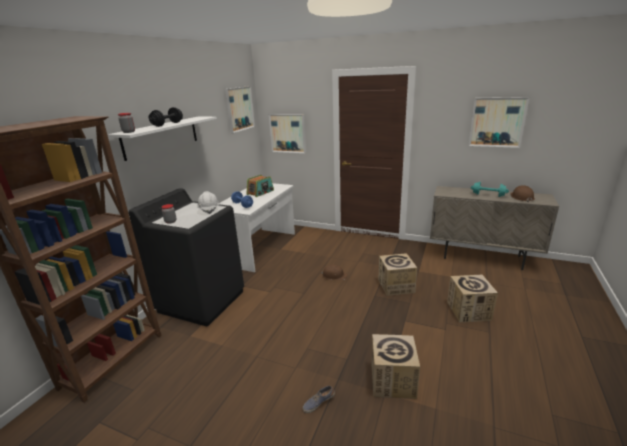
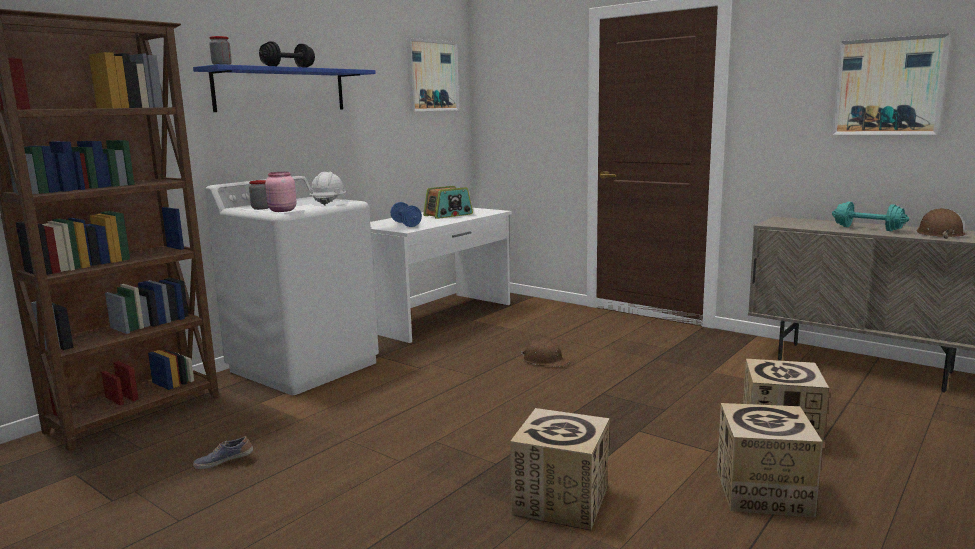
camera: 15 degrees right, 10 degrees down
white shelf [108,117,217,161] -> blue shelf [193,64,376,112]
black washing machine [128,188,244,326] -> white washing machine [205,176,379,395]
picture [269,114,306,153] -> none
shoe [302,385,335,413] -> shoe moved to [193,436,253,469]
cardboard box [378,253,417,296] -> cardboard box moved to [717,403,823,517]
none -> pink jar [265,172,297,212]

